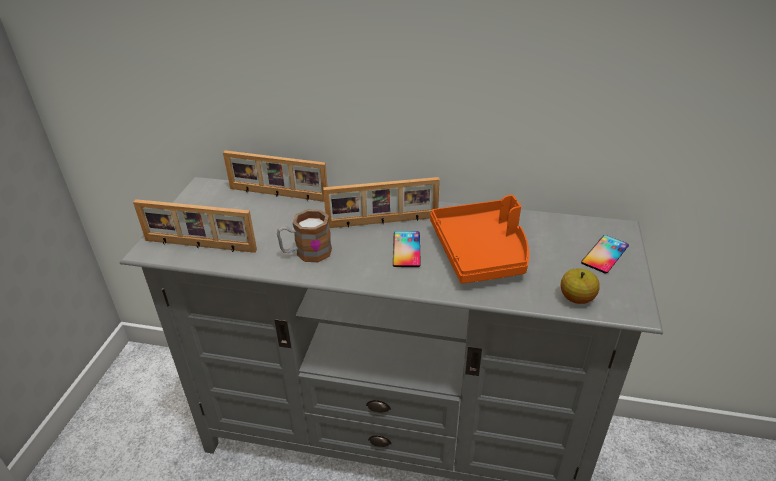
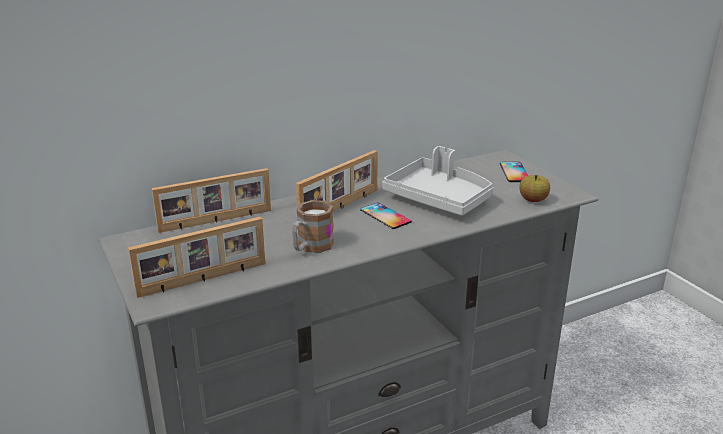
camera: 40 degrees left, 10 degrees down
orange tray [430,195,529,284] -> grey tray [382,146,494,216]

